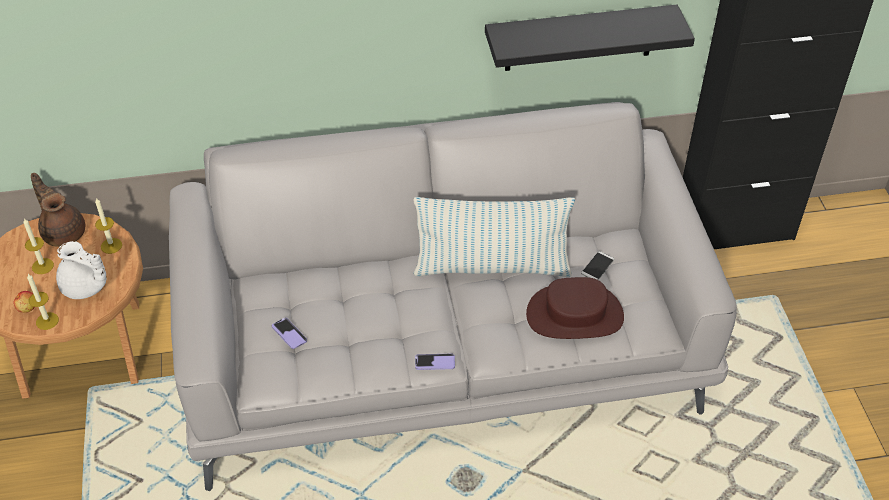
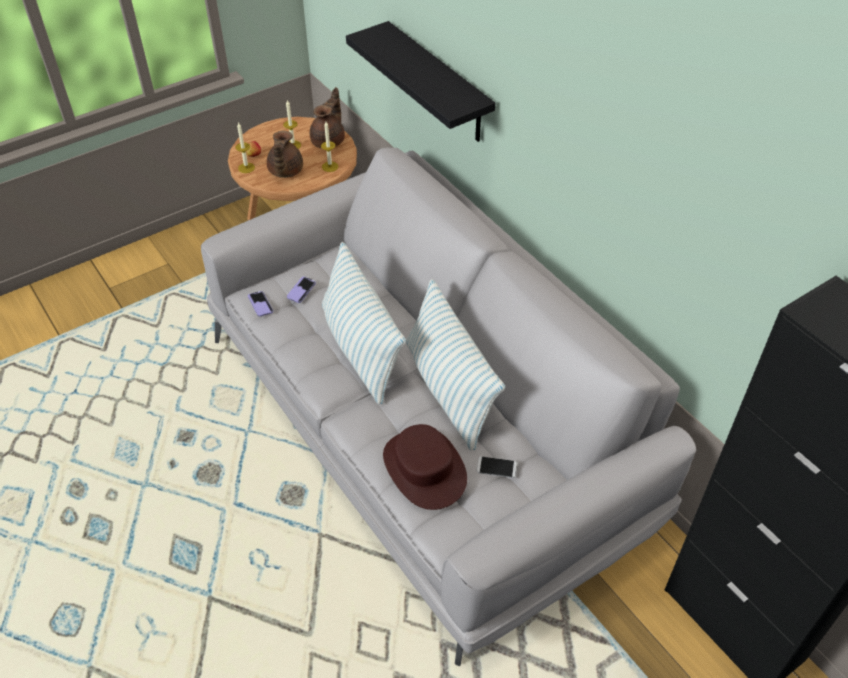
camera: 65 degrees right, 0 degrees up
white teapot [56,241,106,299] -> brown teapot [267,131,303,178]
phone [415,354,455,370] -> phone moved to [248,291,273,316]
black shelf [485,5,695,71] -> black shelf moved to [346,21,495,142]
none -> pillow [322,242,406,404]

